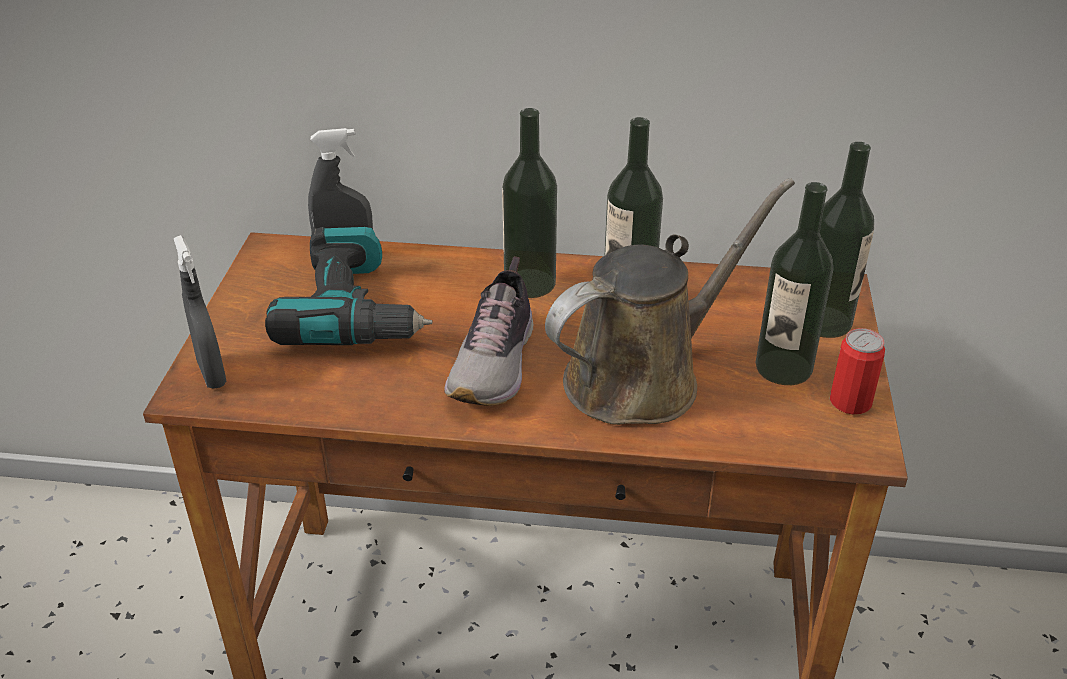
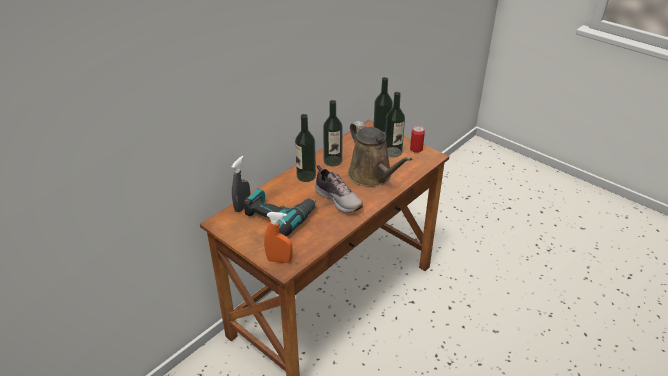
camera: 55 degrees left, 0 degrees up
grey spray bottle [174,235,226,389] -> orange spray bottle [264,212,293,263]
brown watering can [545,178,795,425] -> brown watering can turned 150 degrees clockwise [348,121,412,187]

